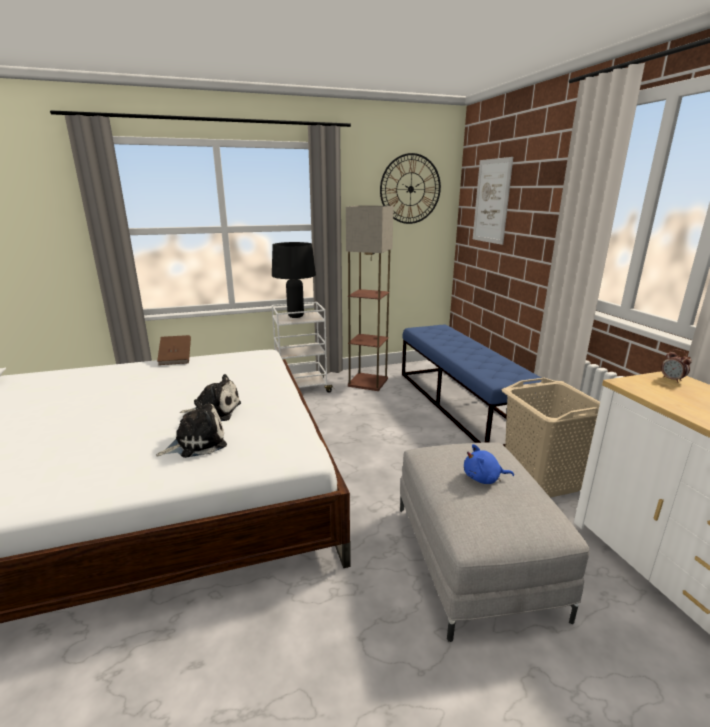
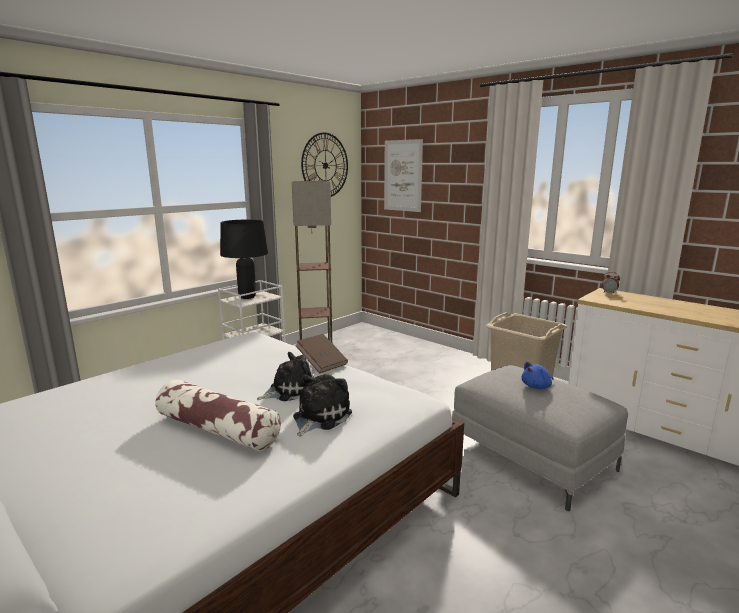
camera: 30 degrees left, 5 degrees down
brown book [157,335,191,365] -> brown book moved to [296,334,348,374]
blue bench [402,325,544,447] -> none
none -> pillow [155,379,281,451]

